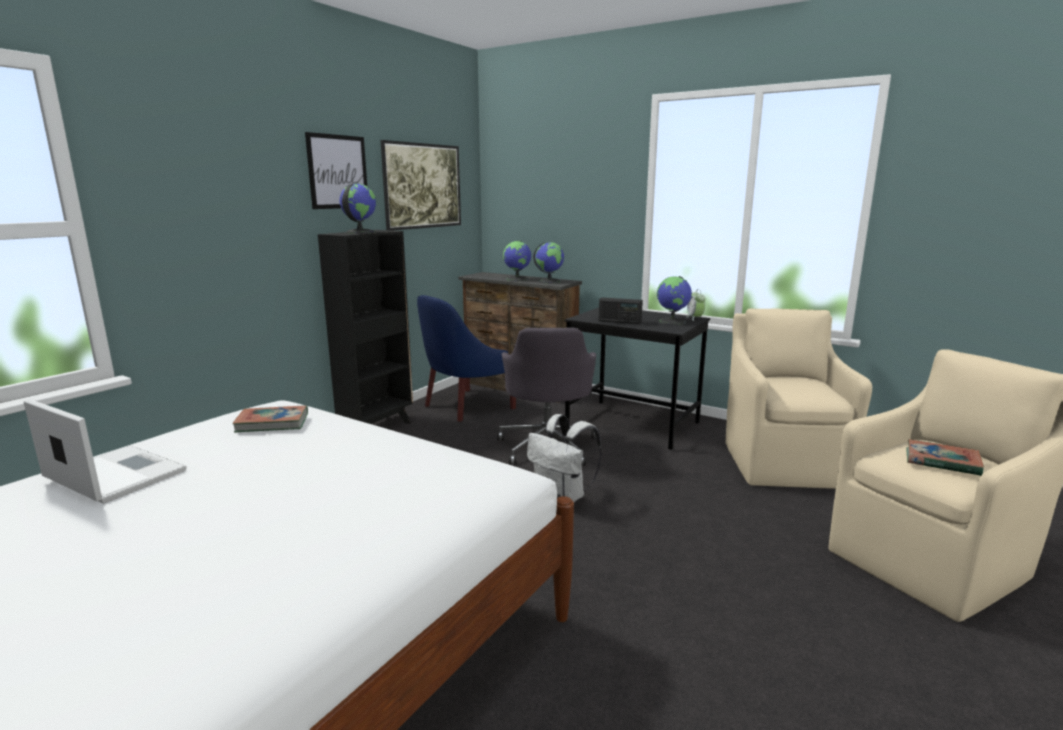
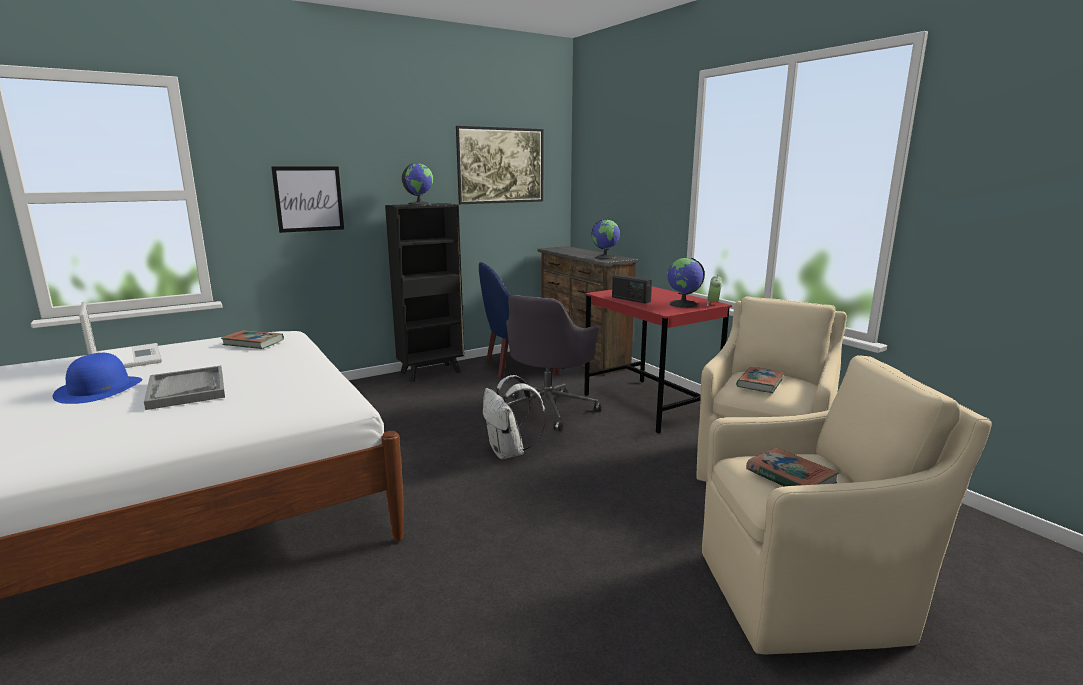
camera: 25 degrees right, 0 degrees up
picture [305,132,367,209] -> picture moved to [271,166,344,233]
globe [503,241,531,281] -> none
black desk [565,308,710,450] -> red desk [584,286,732,434]
none -> blue hat [53,353,143,404]
none -> grey tray [144,366,225,410]
none -> book [736,367,784,393]

